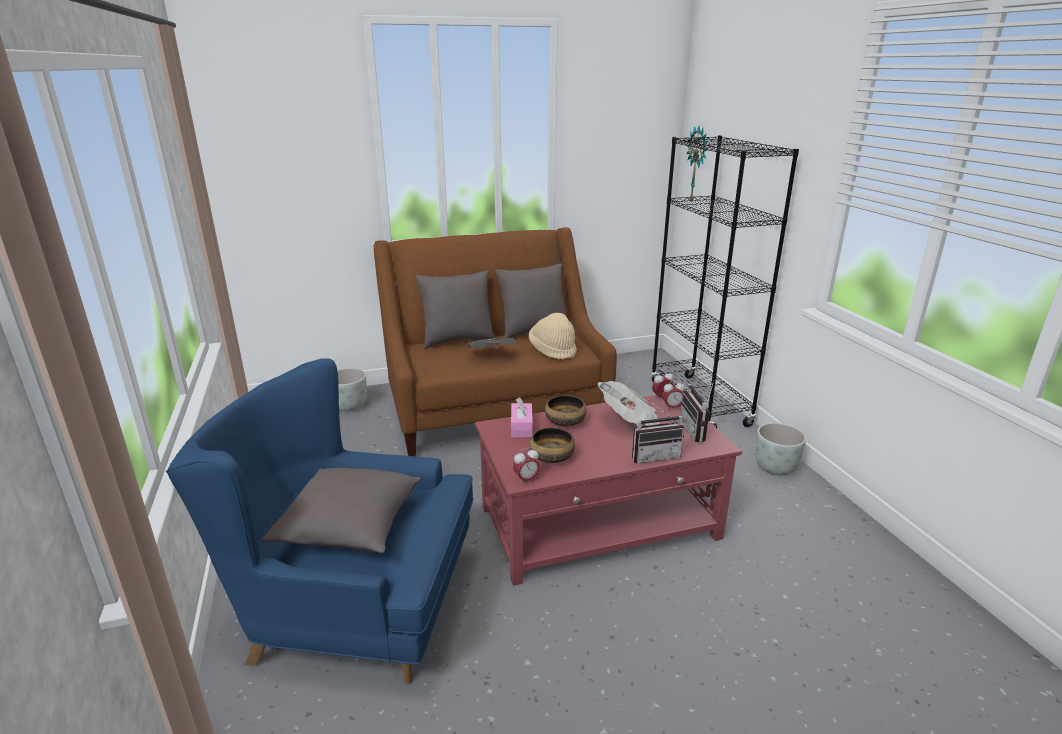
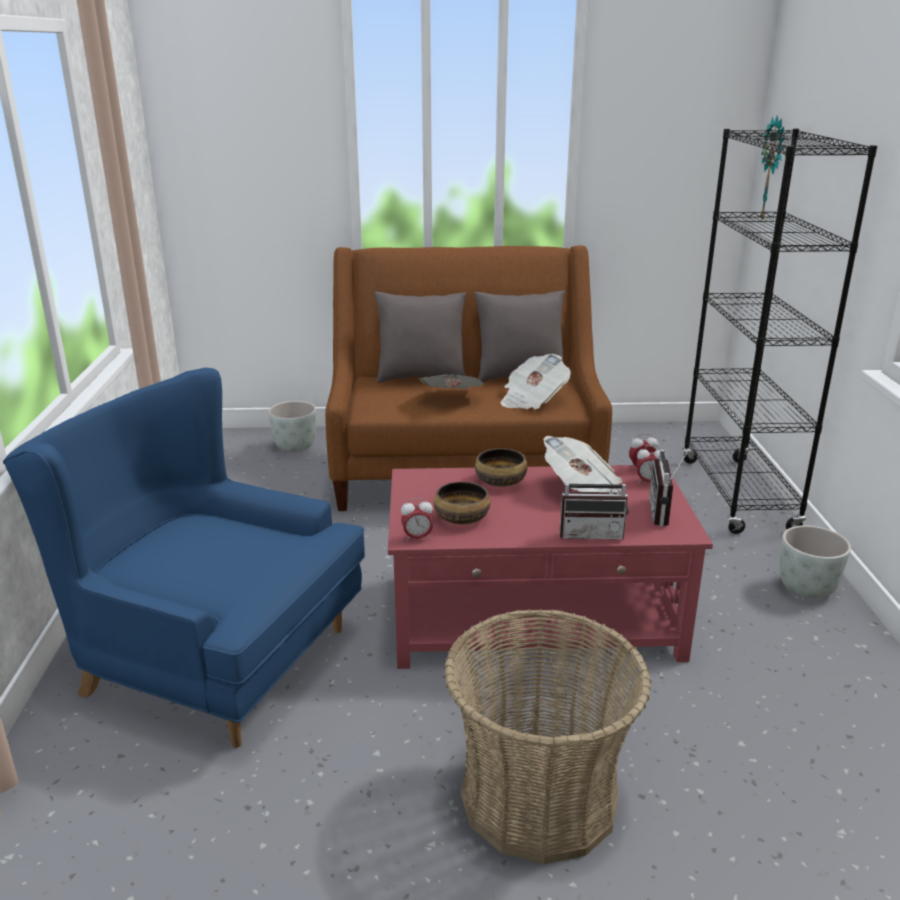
camera: 15 degrees right, 0 degrees up
grey pillow [261,468,421,553] -> none
pink tissue box [511,397,533,437] -> none
beige hat [529,313,577,359] -> newspaper [500,354,571,409]
none -> basket [444,608,651,864]

